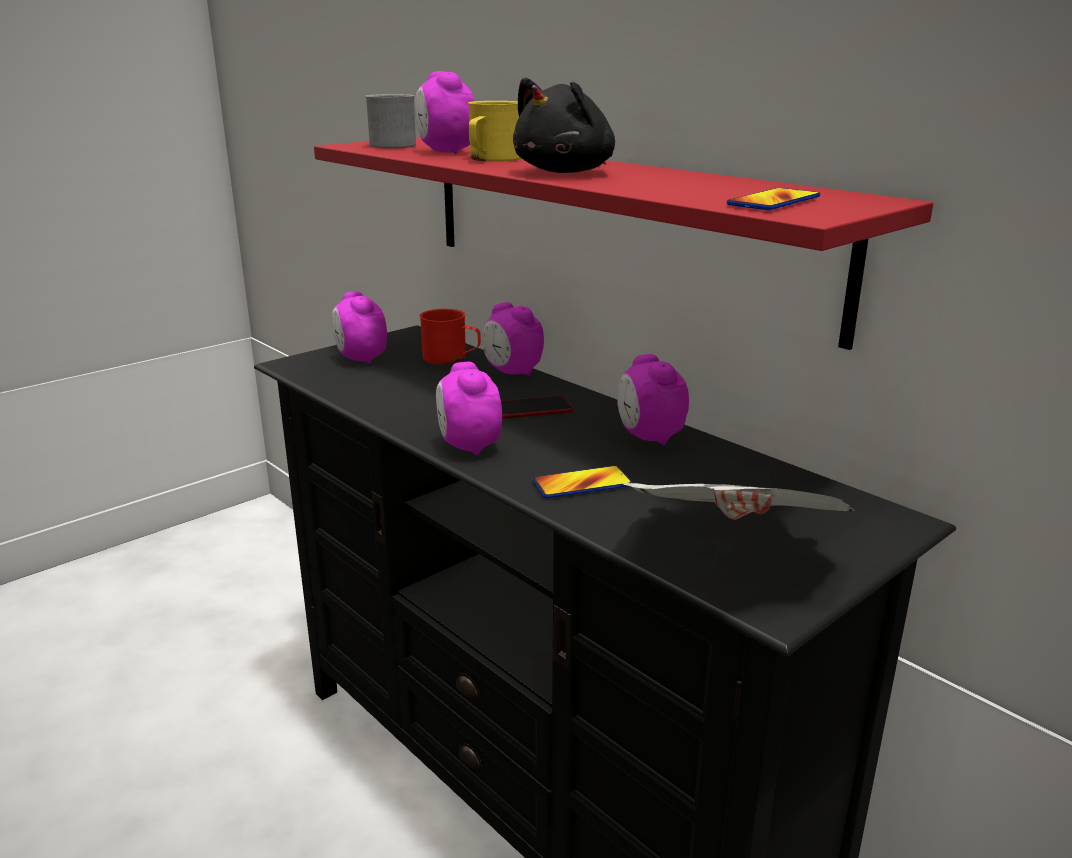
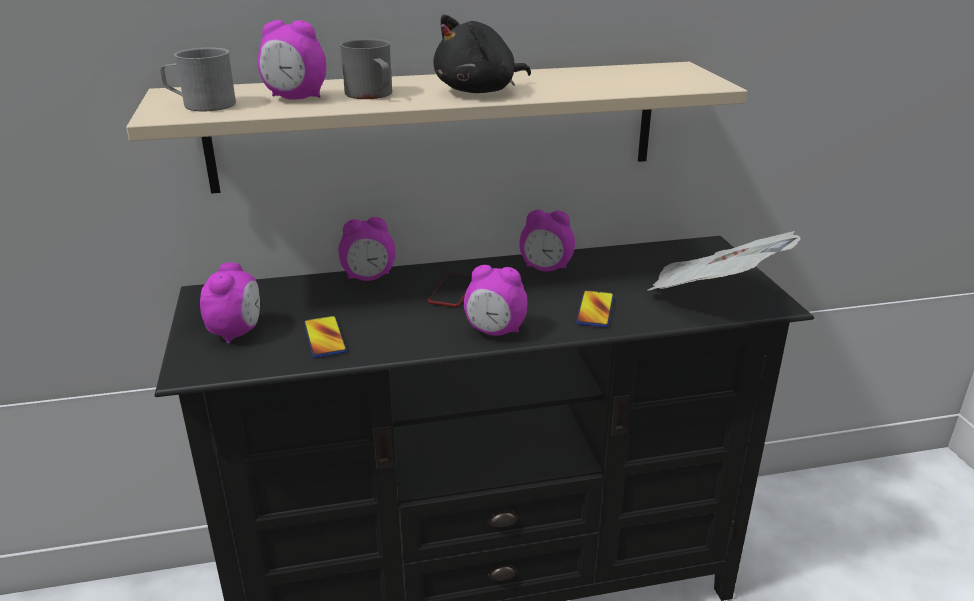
camera: 60 degrees left, 5 degrees up
red shelf [314,137,933,350] -> beige shelf [126,62,747,193]
alarm clock [332,291,387,364] -> alarm clock turned 90 degrees counterclockwise [200,263,260,344]
red mug [420,309,481,365] -> none
yellow mug [468,101,521,162] -> grey mug [340,39,392,99]
black plush toy [513,78,615,173] -> black plush toy turned 75 degrees clockwise [433,14,531,93]
phone [727,188,820,210] -> phone moved to [304,316,347,358]

